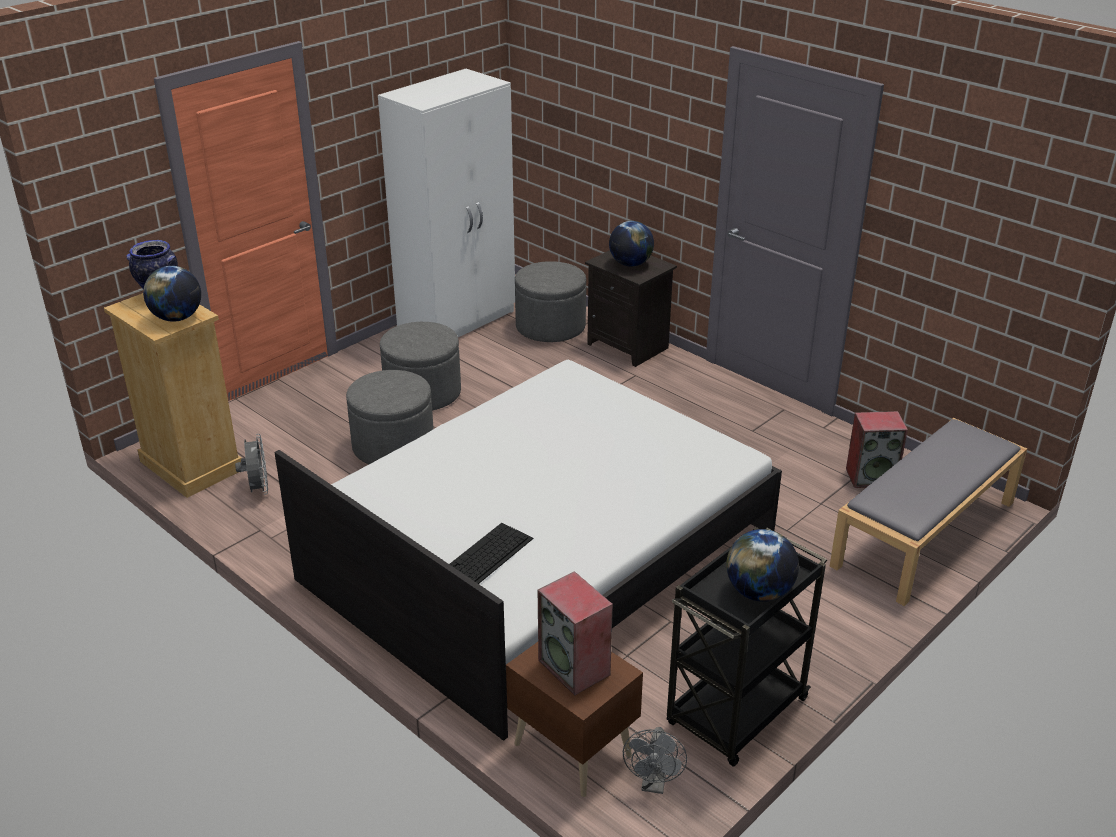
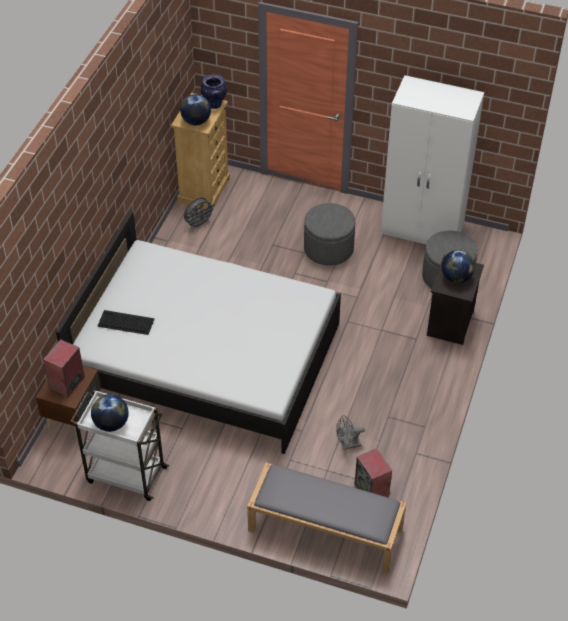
camera: 65 degrees right, 15 degrees up
grey ottoman [346,370,434,464] -> none
grey fan [623,727,687,794] -> grey fan moved to [336,415,365,450]
black cart [667,527,827,767] -> white cart [70,390,169,501]

